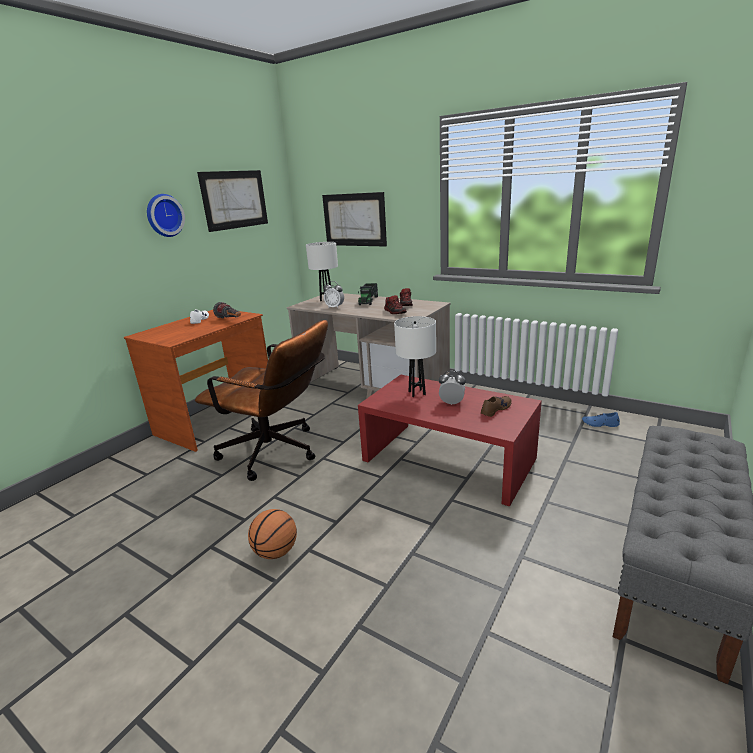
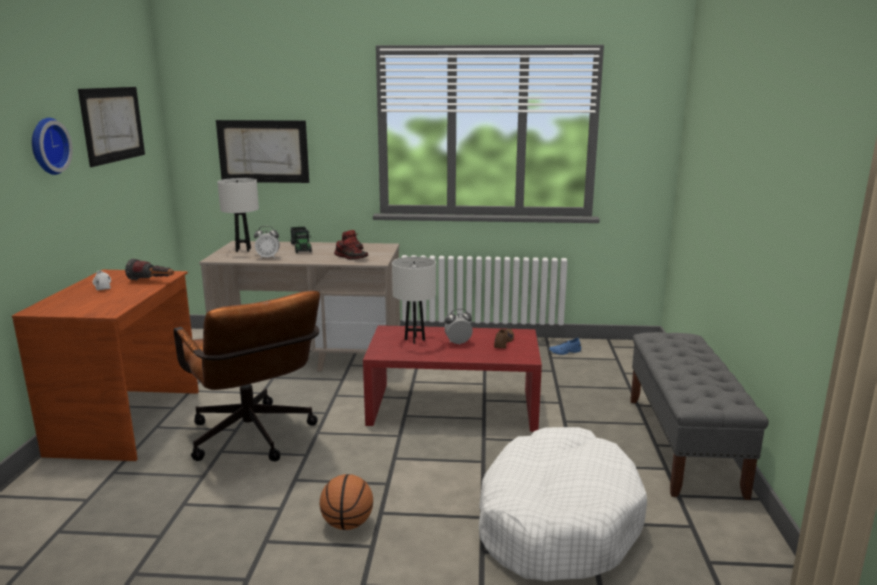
camera: 30 degrees left, 5 degrees down
brown office chair [195,320,328,481] -> brown office chair turned 60 degrees clockwise [174,291,320,461]
none -> white dog bed [479,427,647,581]

